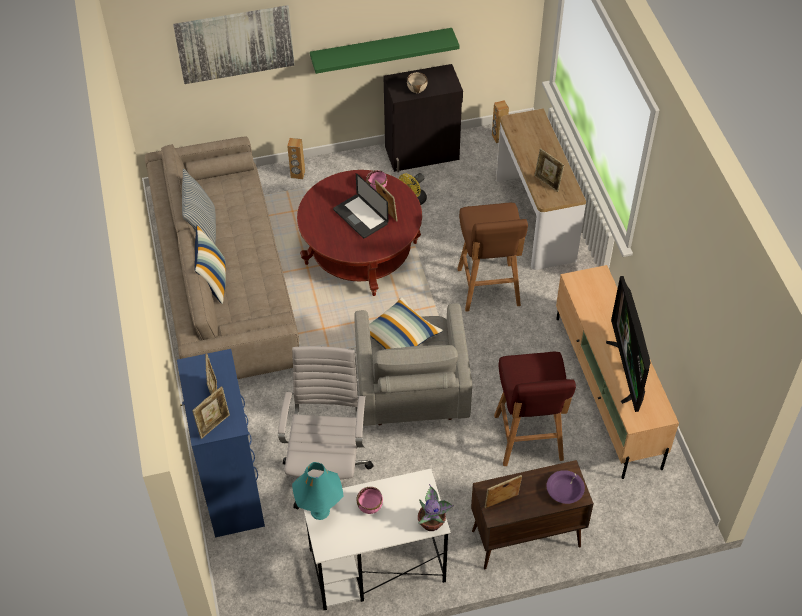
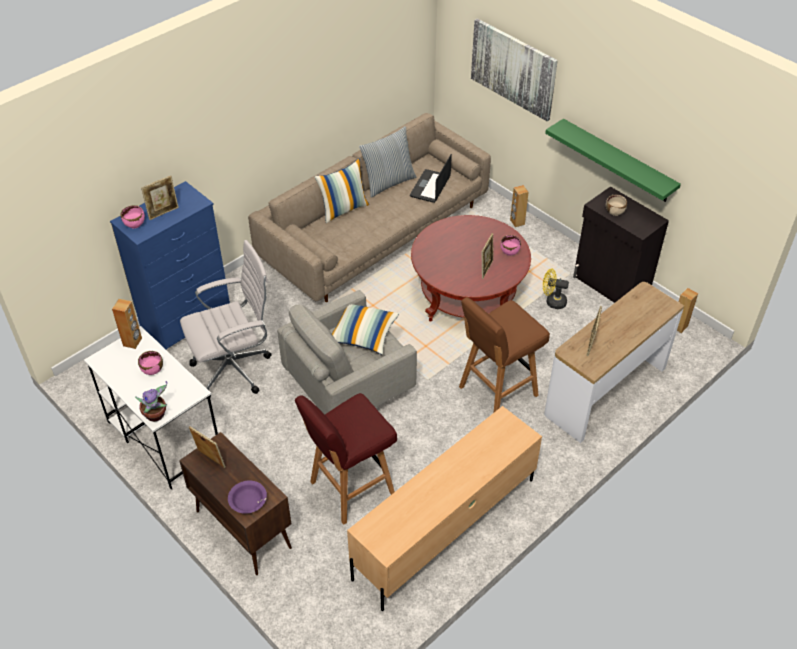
camera: 60 degrees right, 5 degrees down
picture frame [192,386,230,439] -> pink bowl [121,205,145,228]
turquoise table lamp [292,462,344,520] -> brown speaker [112,299,142,349]
laptop [333,173,388,238] -> laptop moved to [410,154,452,203]
television [606,276,651,412] -> none

